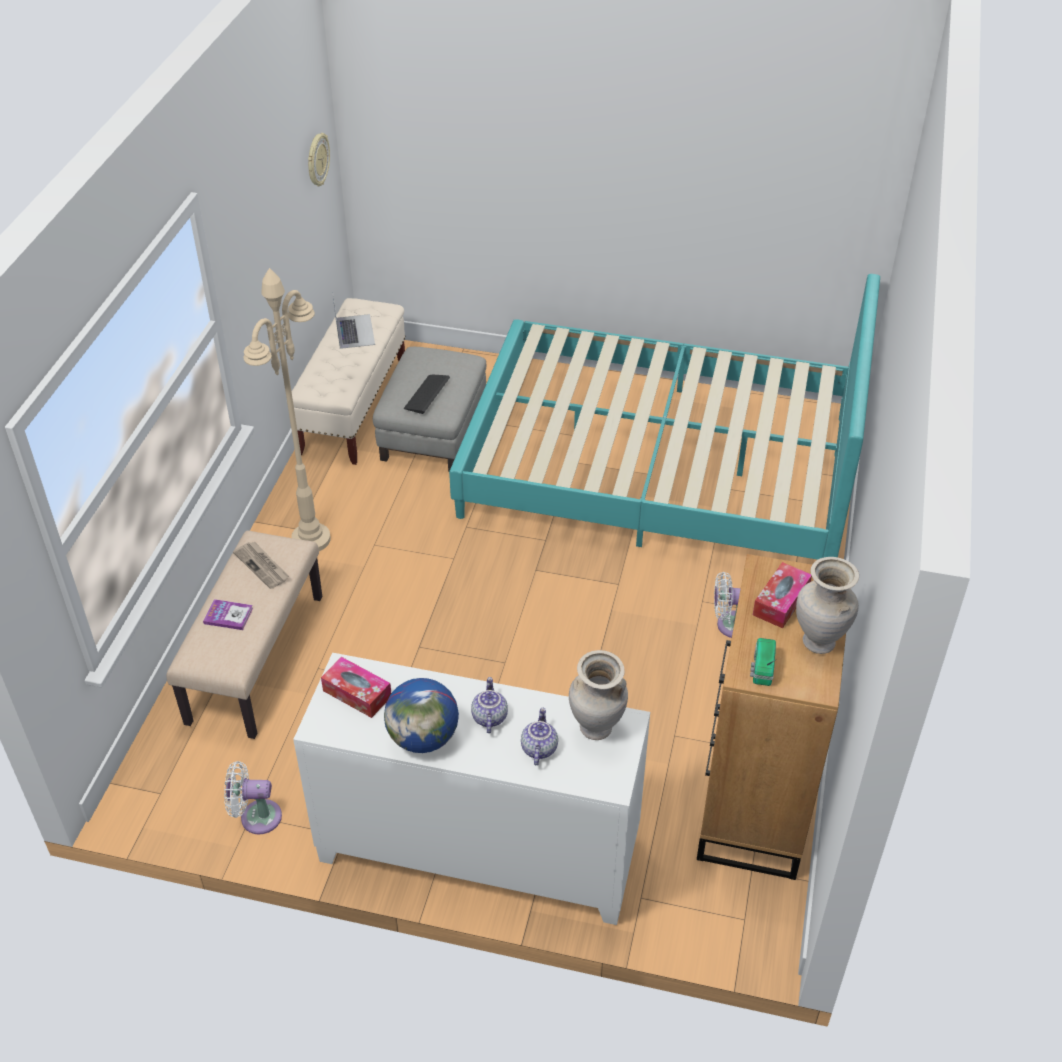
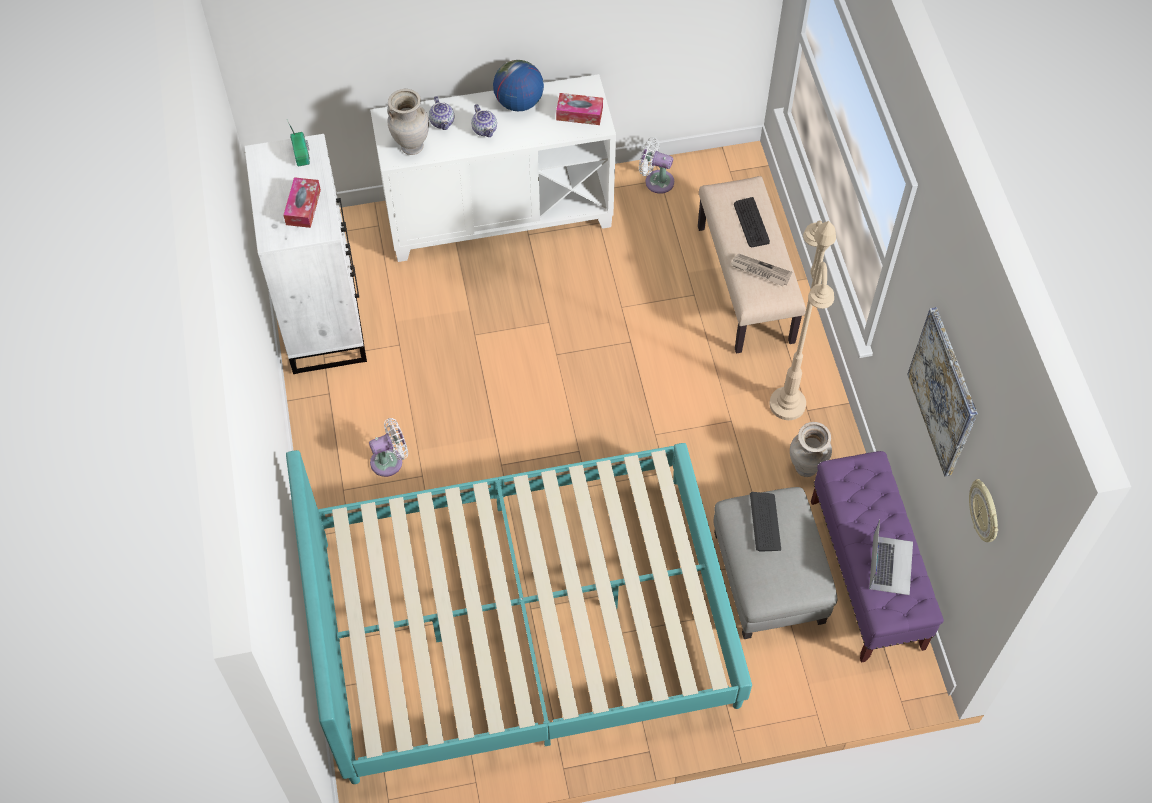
camera: 155 degrees right, 15 degrees up
book [203,599,253,630] -> keyboard [734,197,770,247]
white fan [224,761,282,834] -> white fan turned 135 degrees counterclockwise [639,137,674,194]
beige bench [292,298,405,465] -> purple bench [811,451,944,663]
laptop [332,291,375,349] -> laptop turned 135 degrees counterclockwise [869,519,913,595]
brown dresser [697,554,851,880] -> white dresser [244,134,367,374]
beige vase [796,557,859,654] -> beige vase moved to [790,422,832,477]
none -> picture [907,307,978,477]

